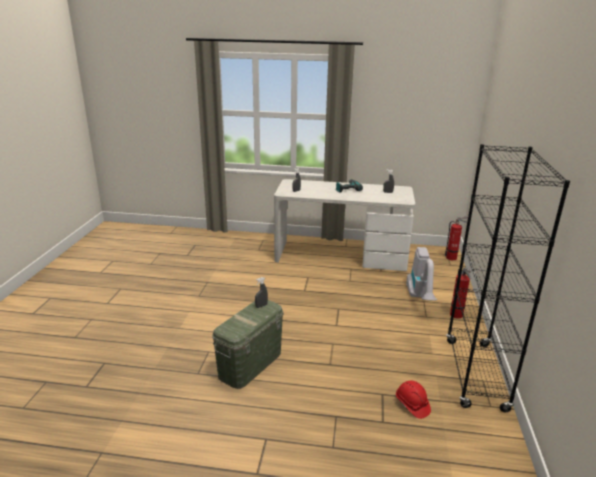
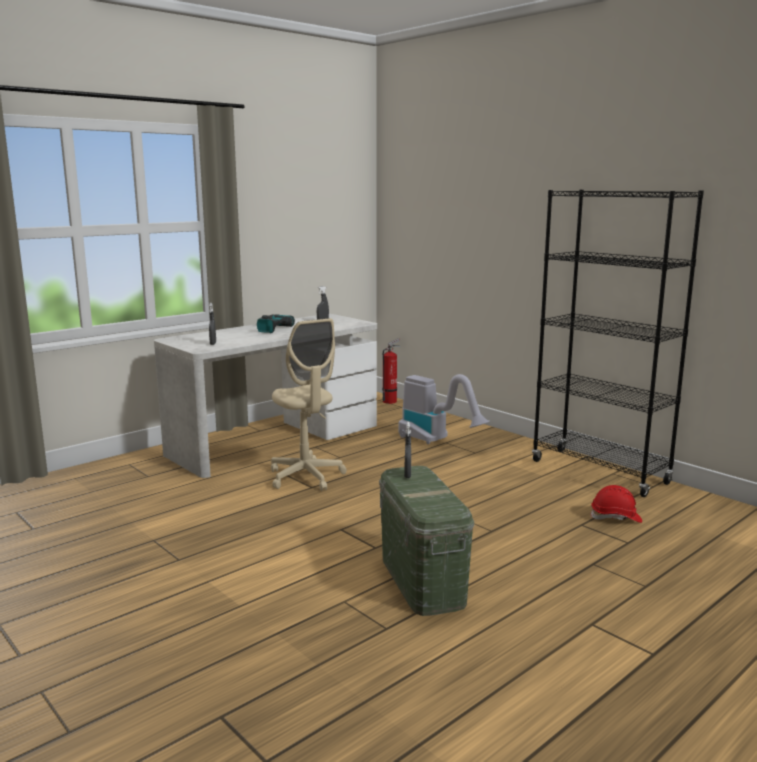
camera: 50 degrees left, 10 degrees down
fire extinguisher [450,268,472,319] -> none
none -> beige office chair [271,318,347,491]

